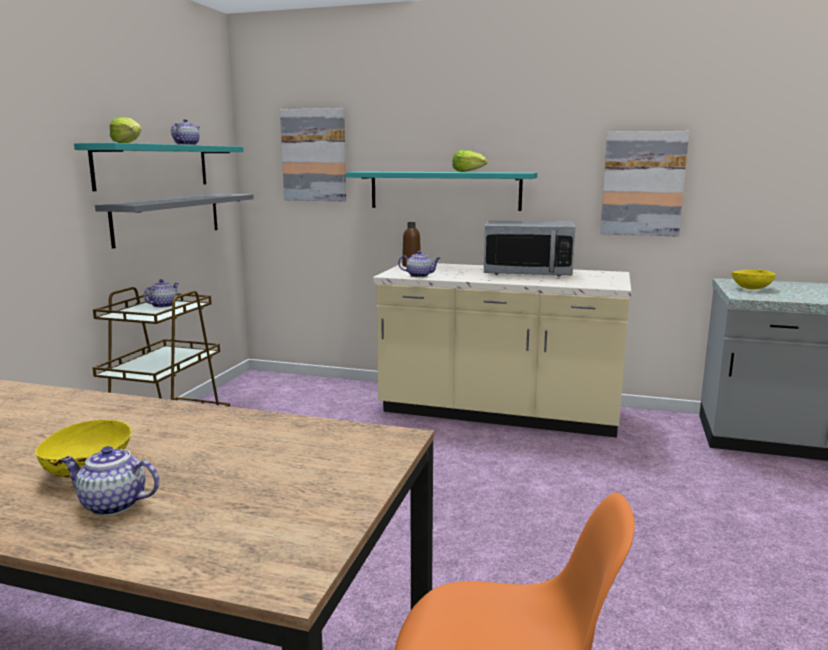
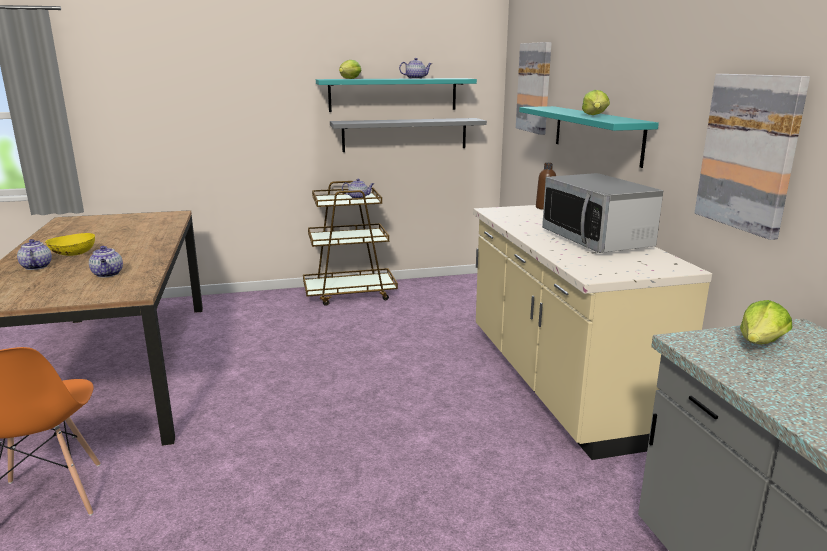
camera: 60 degrees right, 5 degrees up
teapot [398,251,440,277] -> teapot moved to [89,246,123,277]
yellow bowl [731,269,776,290] -> lettuce [740,300,793,344]

